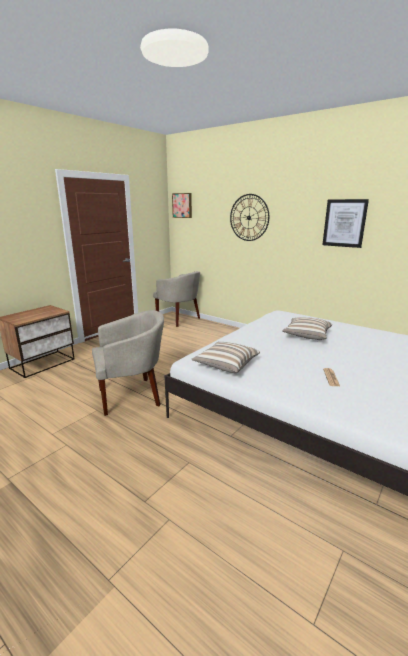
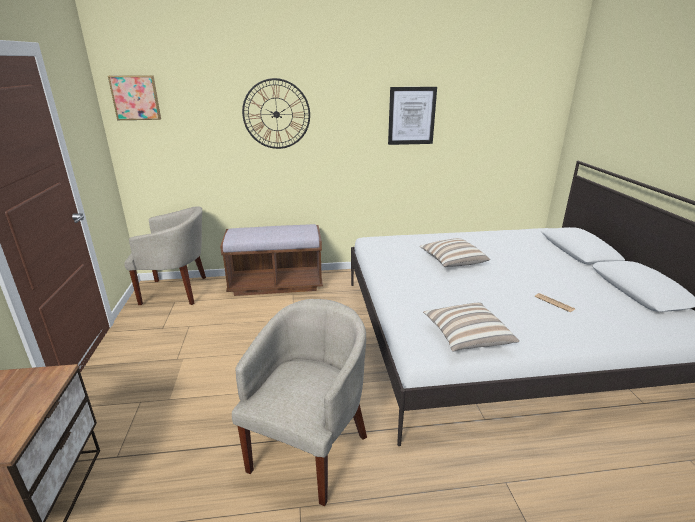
camera: 45 degrees left, 5 degrees up
none -> brown bench [220,224,323,296]

